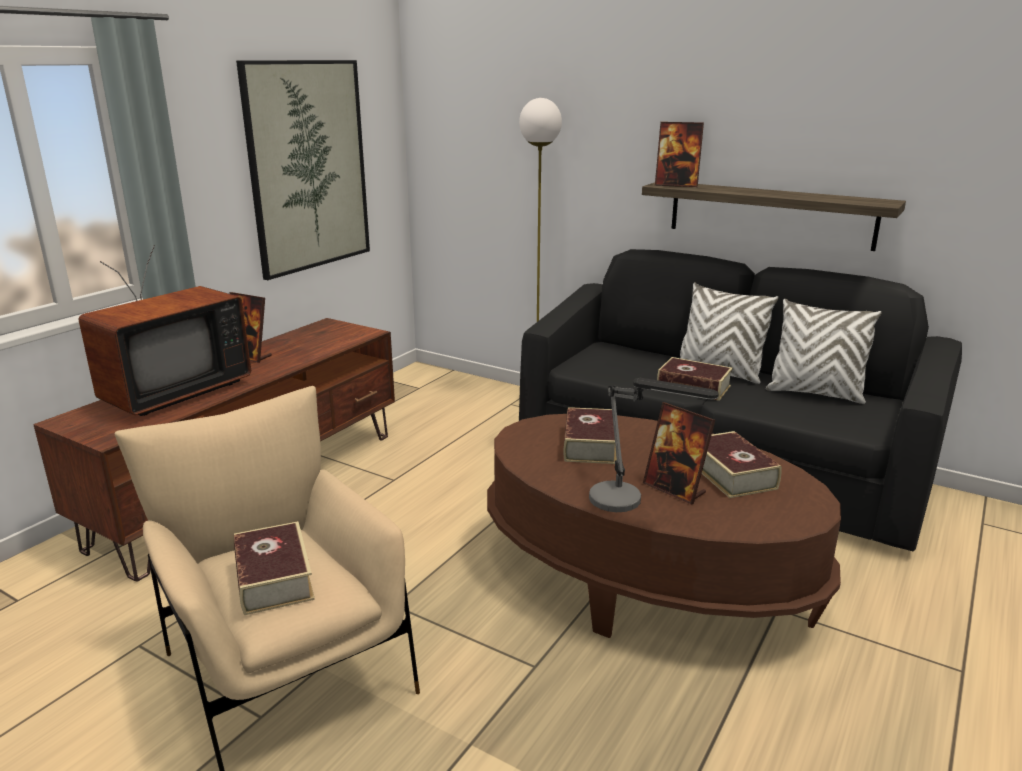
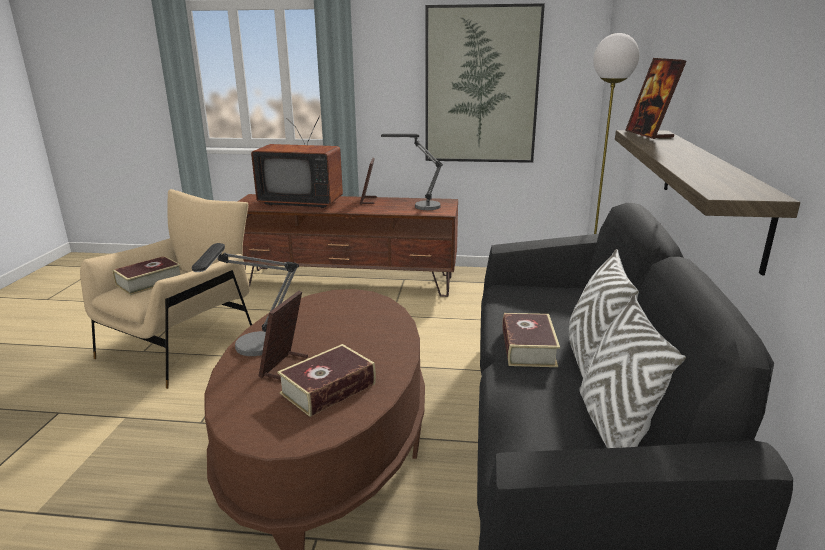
camera: 65 degrees right, 0 degrees up
book [563,407,617,464] -> none
none -> table lamp [381,134,443,210]

